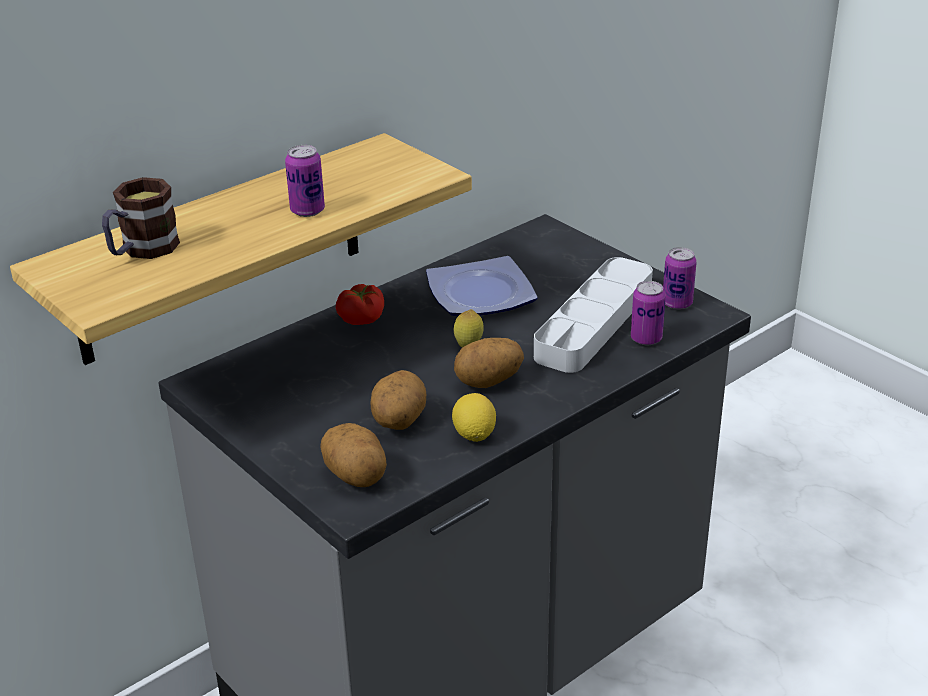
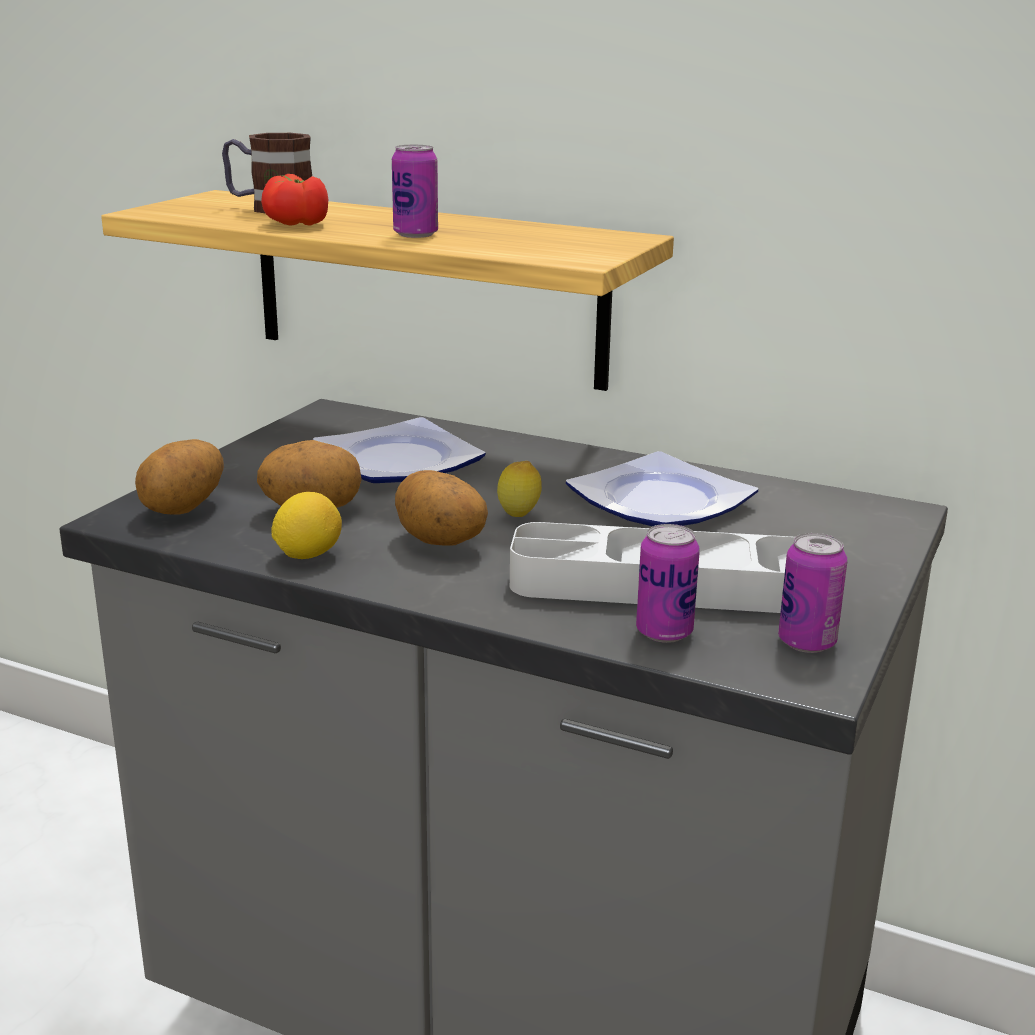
camera: 65 degrees right, 10 degrees down
tomato [336,284,384,325] -> tomato moved to [261,174,328,225]
none -> plate [313,417,486,483]

